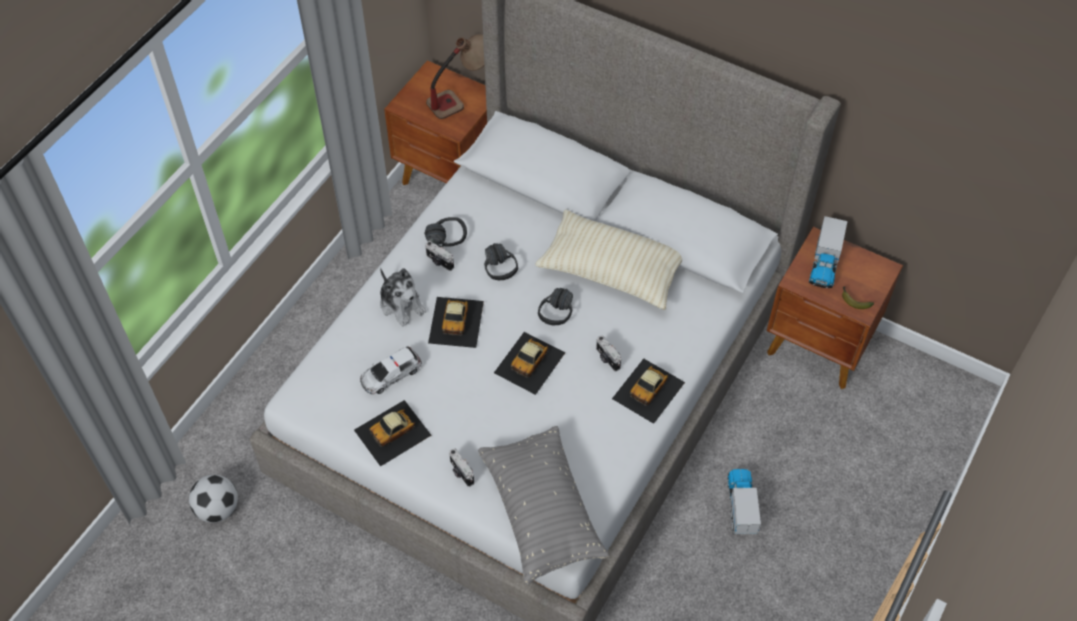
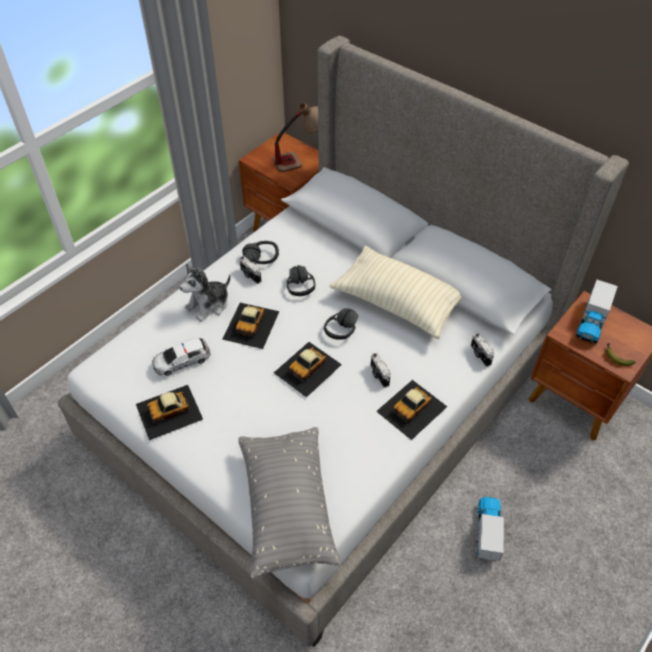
camera: 10 degrees right, 5 degrees down
football [189,475,238,523] -> none
plush toy [380,268,426,326] -> plush toy turned 75 degrees clockwise [179,263,231,322]
camera [449,448,474,487] -> camera moved to [471,333,494,367]

